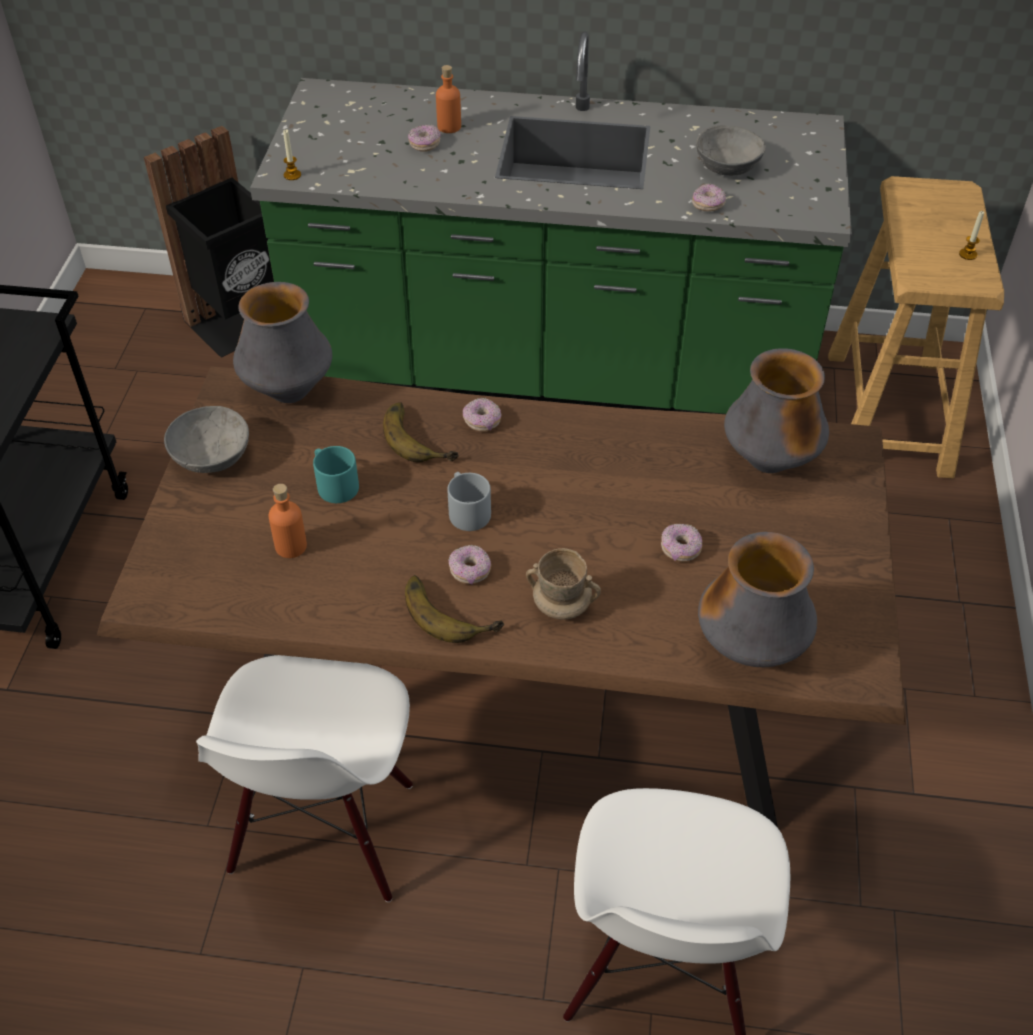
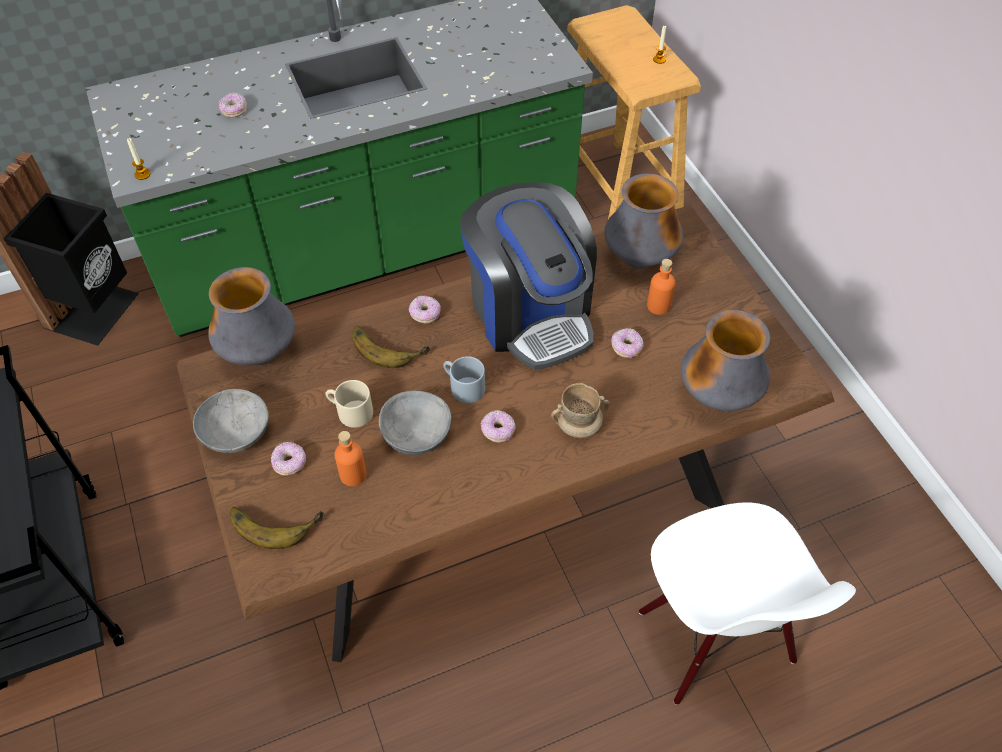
camera: 30 degrees left, 5 degrees up
white chair [196,655,413,902] -> none
turquoise mug [313,446,359,503] -> beige mug [325,380,373,428]
banana [405,575,504,643] -> banana moved to [230,507,324,549]
orange bottle [436,65,461,133] -> orange bottle moved to [647,259,675,315]
donut [692,184,726,211] -> donut moved to [271,442,306,476]
grey bowl [696,125,766,176] -> grey bowl moved to [379,391,451,455]
none -> coffee machine [460,182,597,370]

